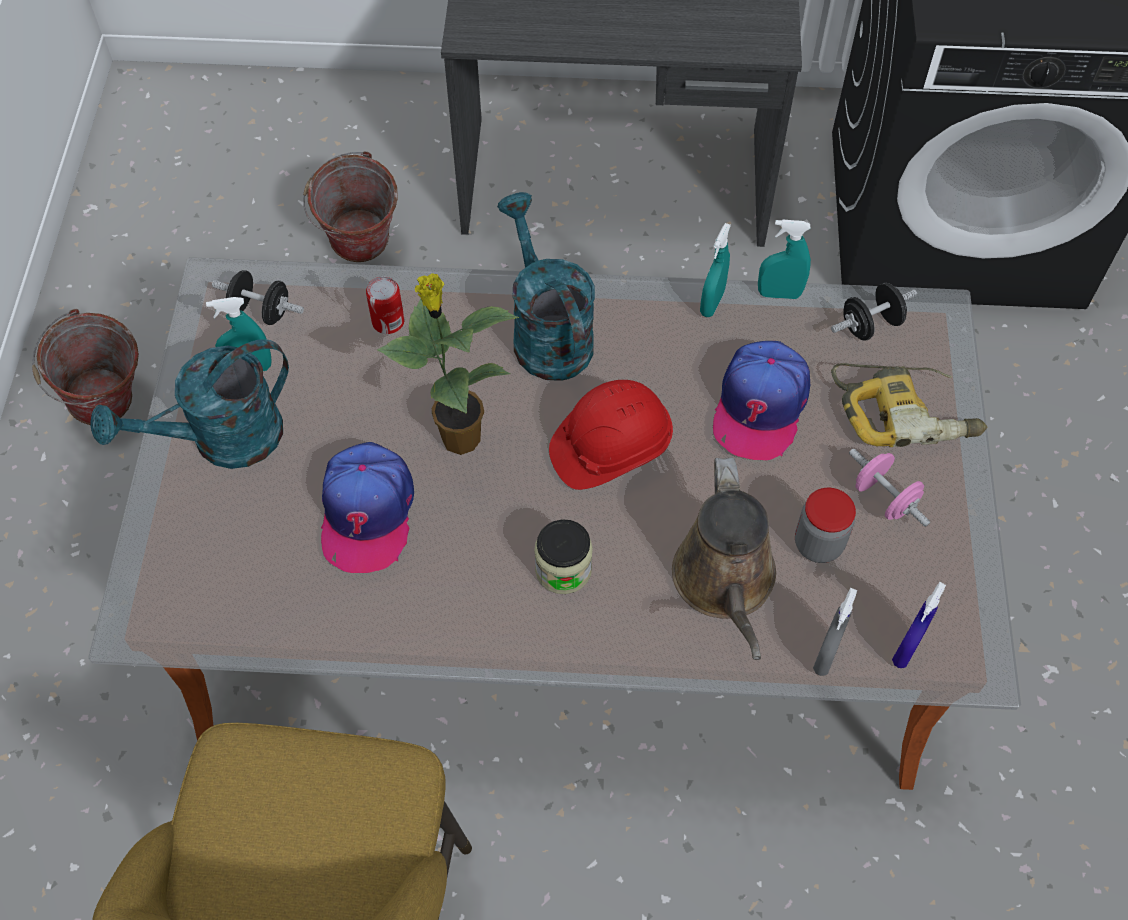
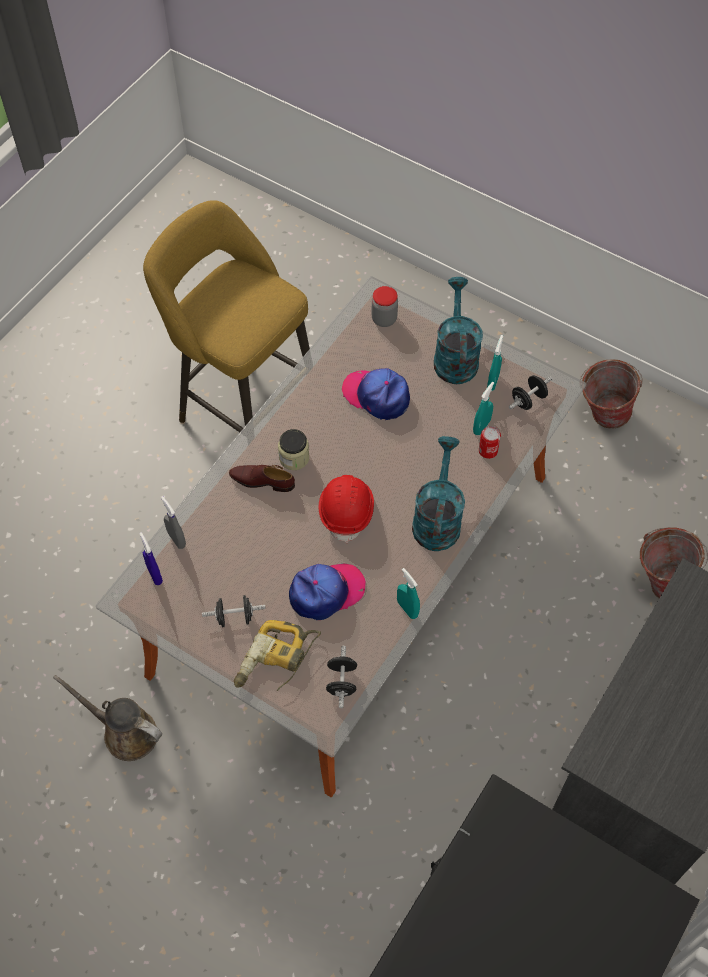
camera: 120 degrees right, 0 degrees up
potted plant [377,273,519,455] -> none
turquoise watering can [497,192,595,381] -> turquoise watering can turned 90 degrees counterclockwise [412,436,465,551]
brown watering can [672,457,776,660] -> brown watering can moved to [53,675,162,761]
cap [713,341,810,460] -> cap turned 105 degrees clockwise [289,563,366,620]
turquoise spray bottle [758,220,811,299] -> turquoise spray bottle moved to [473,382,494,435]
jar [795,488,856,563] -> jar moved to [371,286,398,327]
pink dumbbell [849,448,930,527] -> black dumbbell [202,595,266,628]
none -> brown shoe [229,465,295,492]

